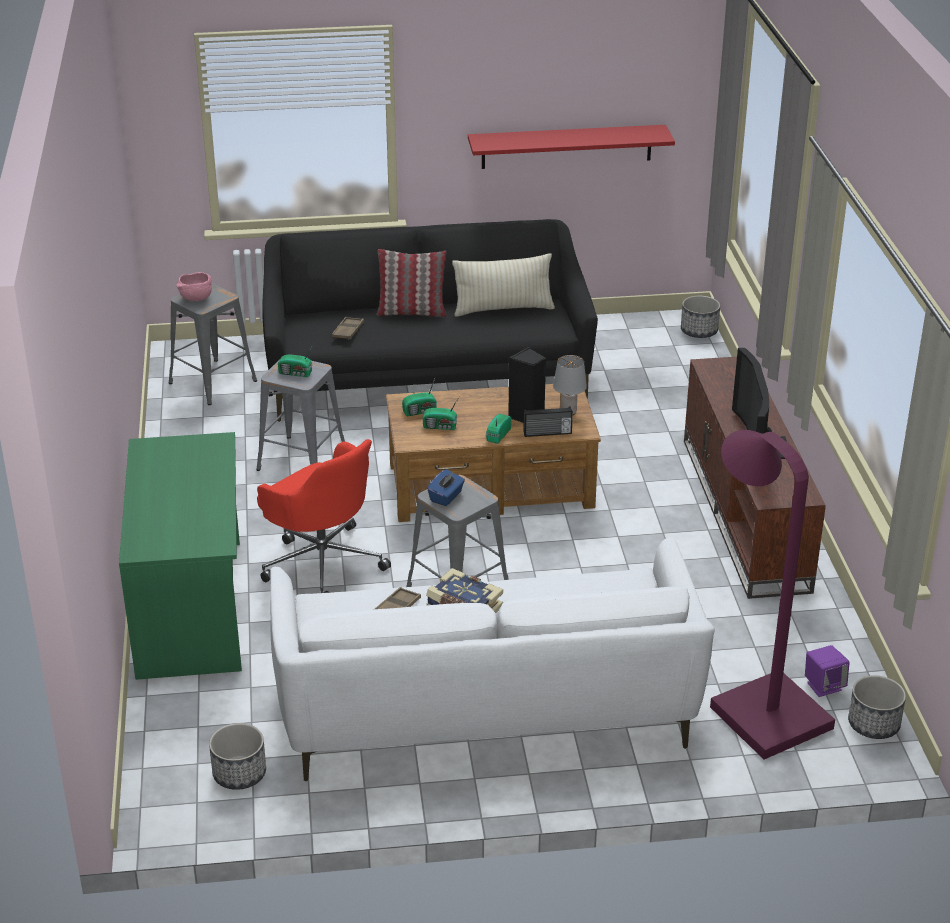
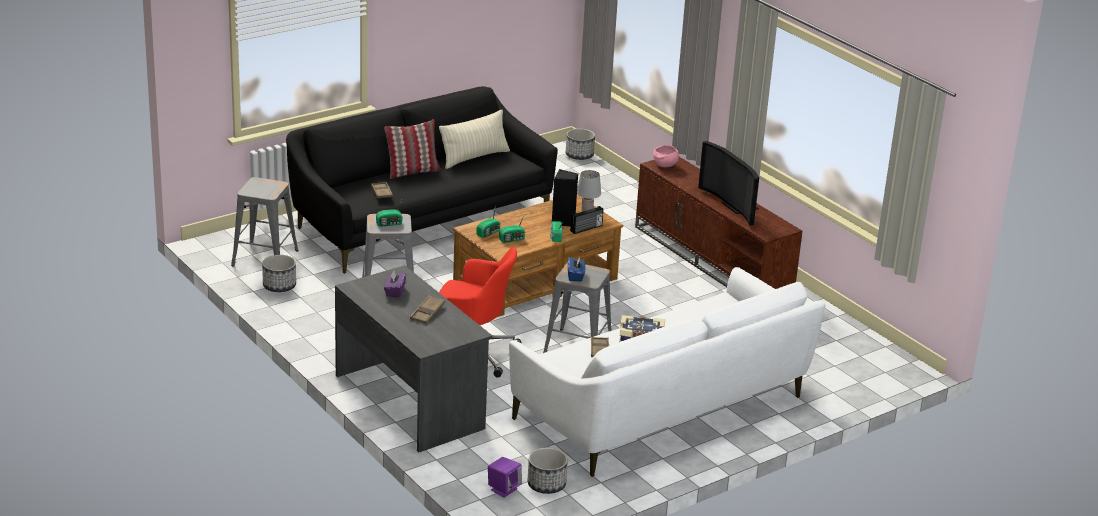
camera: 30 degrees left, 5 degrees down
green desk [119,432,242,680] -> grey desk [335,265,493,452]
pink bowl [176,272,212,301] -> pink bowl moved to [653,145,679,167]
red shelf [468,125,675,169] -> none
purple floor lamp [710,430,835,760] -> none
purple speaker [805,645,850,697] -> purple speaker moved to [488,457,522,498]
planter [848,675,906,739] -> planter moved to [262,255,296,292]
none -> purple tissue box [384,271,406,298]
none -> brown tray [410,295,445,324]

